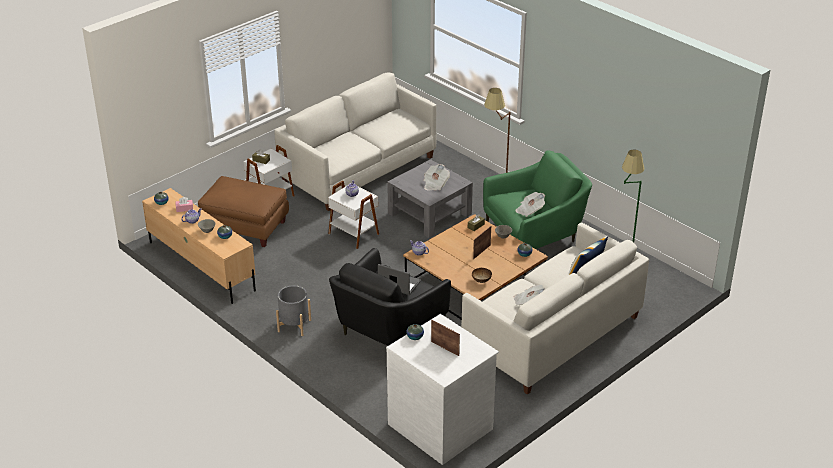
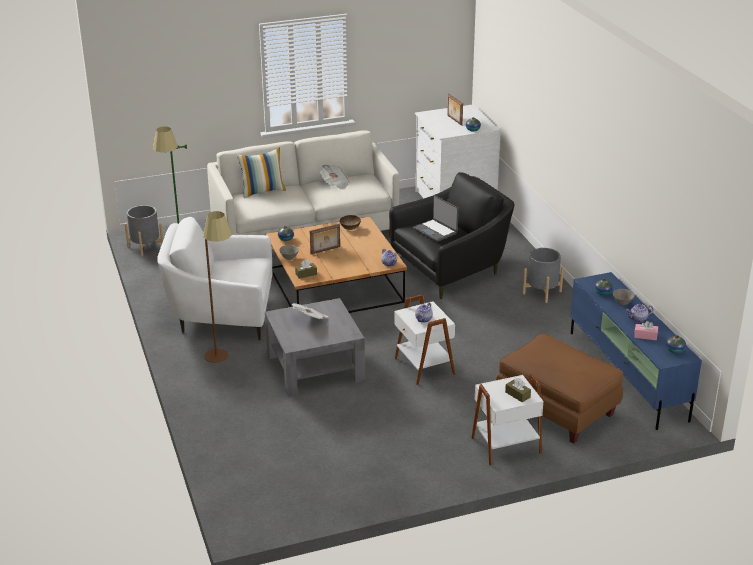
camera: 155 degrees left, 5 degrees down
beige tv stand [142,188,256,304] -> blue tv stand [570,272,702,430]
white sofa [274,73,436,211] -> none
green armchair [483,150,592,249] -> white armchair [157,217,272,340]
newspaper [515,192,545,217] -> none
none -> grey planter [125,205,163,256]

